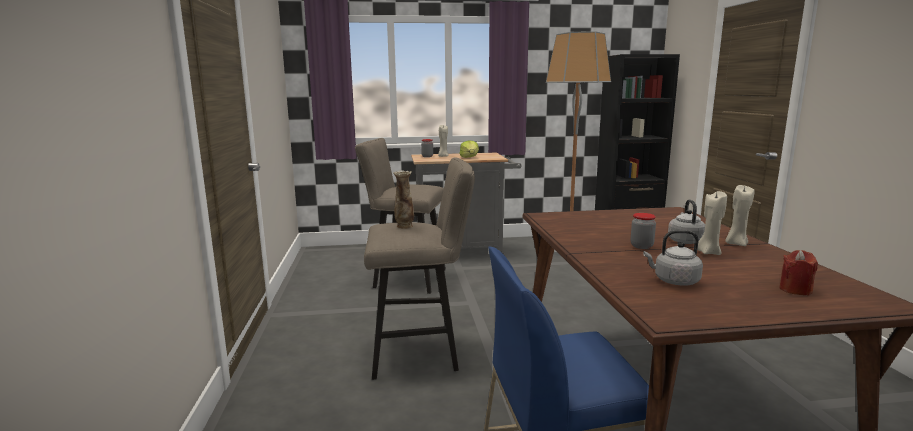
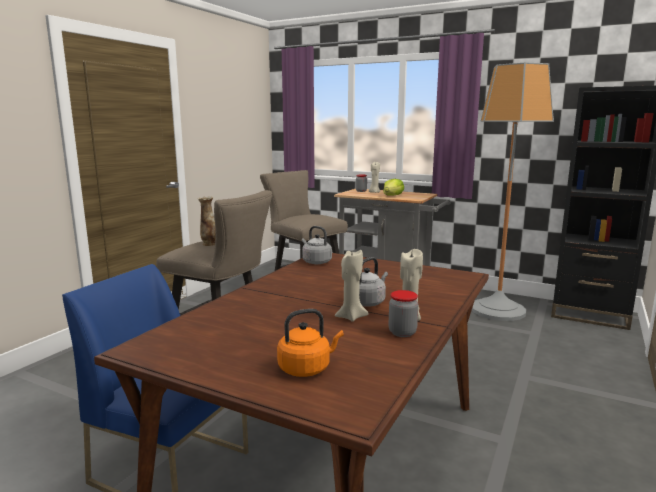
camera: 35 degrees right, 0 degrees up
jar [630,213,656,249] -> jar moved to [389,290,418,337]
grey kettle [643,230,703,286] -> grey kettle moved to [302,226,332,264]
red candle [779,250,818,295] -> orange kettle [277,309,344,377]

